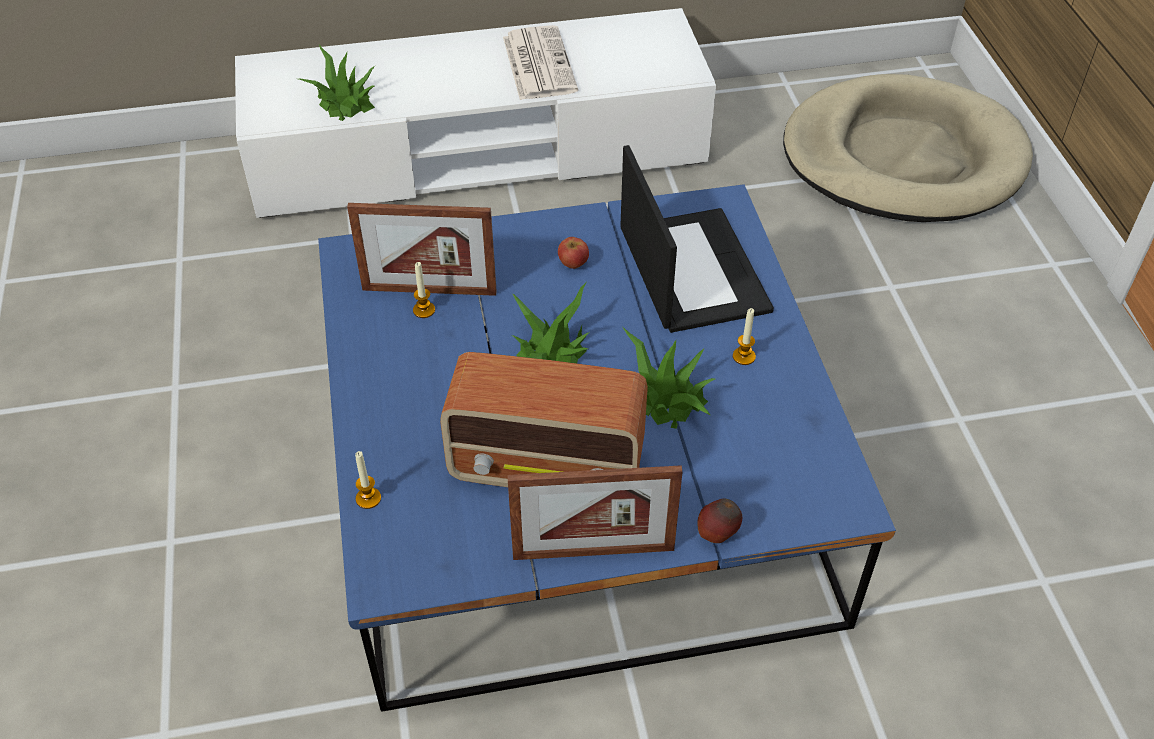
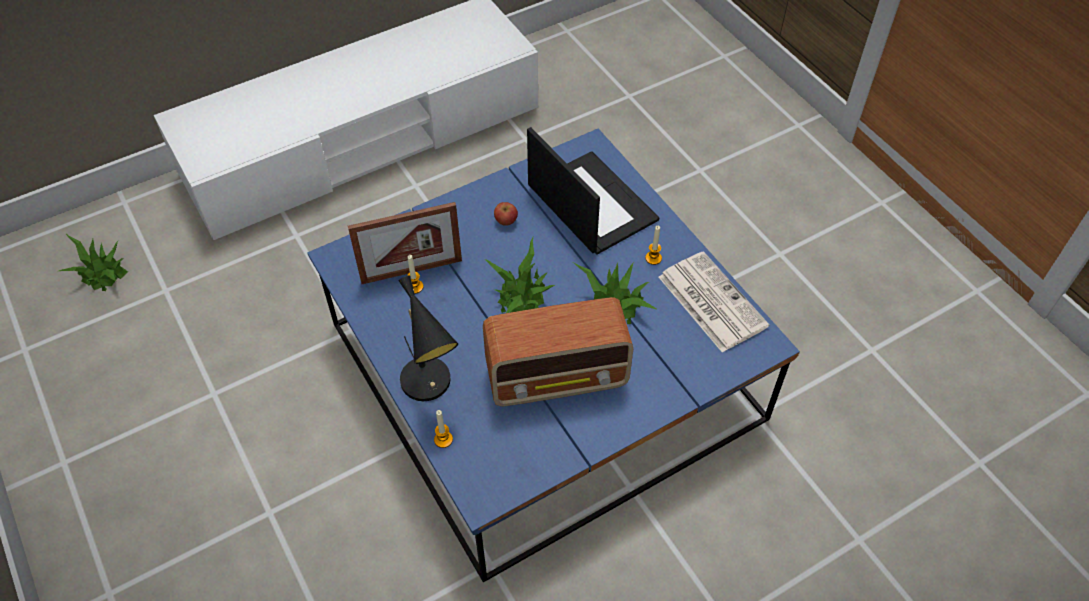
camera: 20 degrees left, 5 degrees up
potted plant [299,44,375,121] -> potted plant moved to [59,234,128,291]
newspaper [503,25,578,100] -> newspaper moved to [659,251,769,352]
picture frame [507,465,683,560] -> none
apple [697,499,742,543] -> none
beige dog bed [783,74,1033,222] -> none
none -> black table lamp [399,276,458,401]

